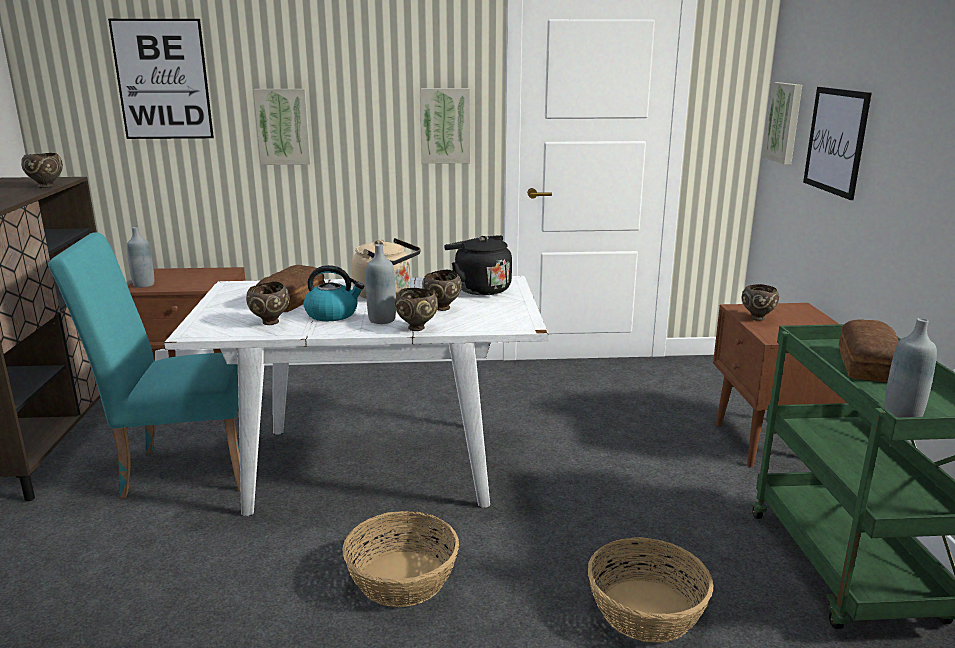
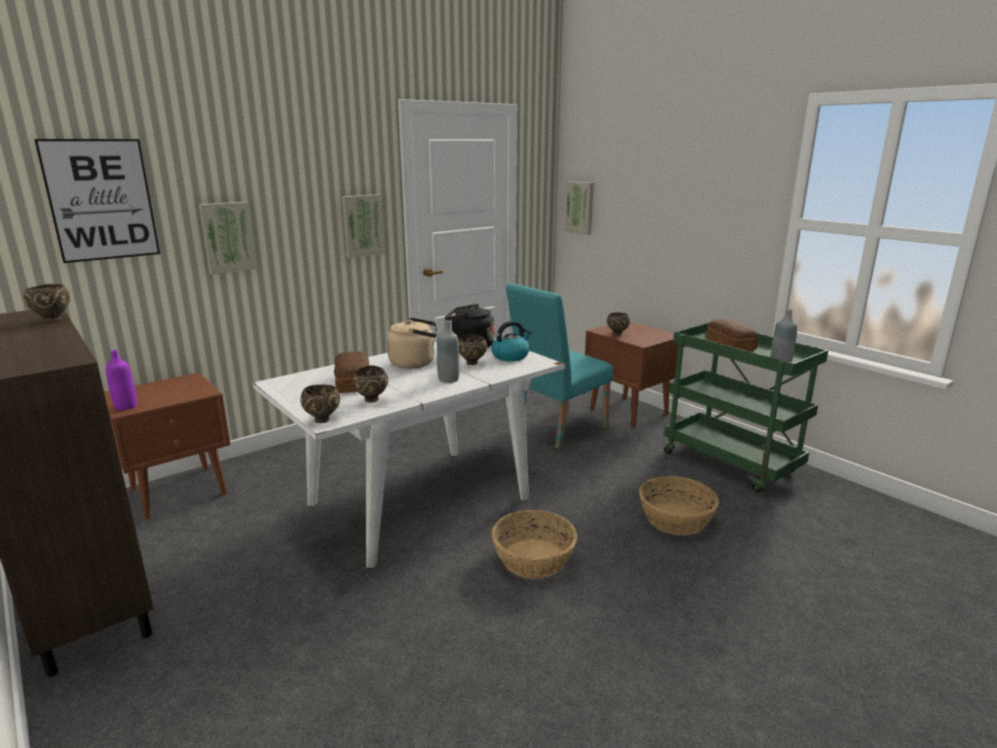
camera: 35 degrees left, 0 degrees up
turquoise chair [48,232,241,498] -> turquoise chair moved to [506,283,613,449]
grey bottle [127,227,154,288] -> purple bottle [106,350,137,410]
kettle [304,265,364,321] -> kettle moved to [491,321,531,361]
brown bowl [395,288,438,331] -> brown bowl moved to [300,385,340,423]
picture [803,87,872,200] -> none

